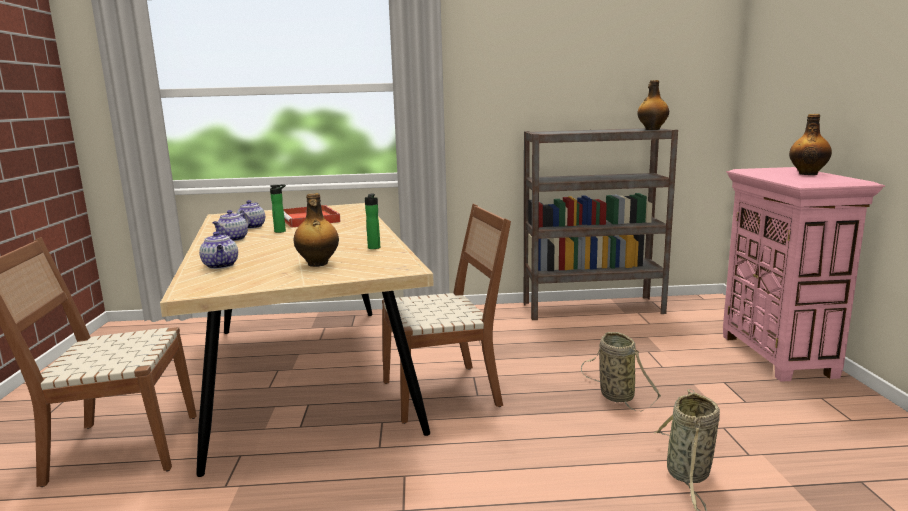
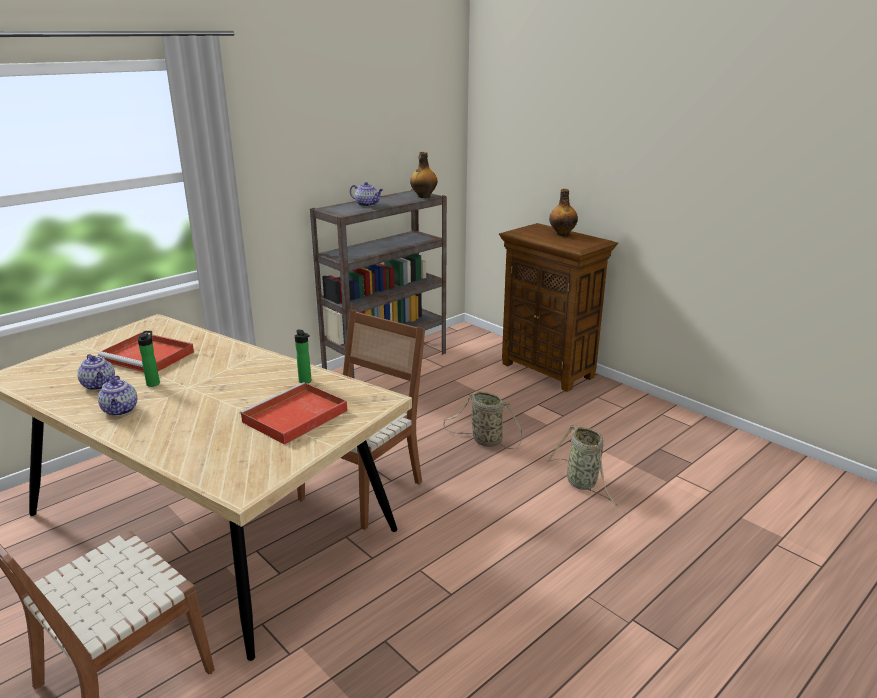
camera: 40 degrees left, 10 degrees up
teapot [199,231,238,269] -> teapot moved to [350,182,383,206]
bottle [294,193,339,267] -> red tray [239,382,348,445]
pink cabinet [723,167,885,382] -> brown cabinet [499,223,618,392]

